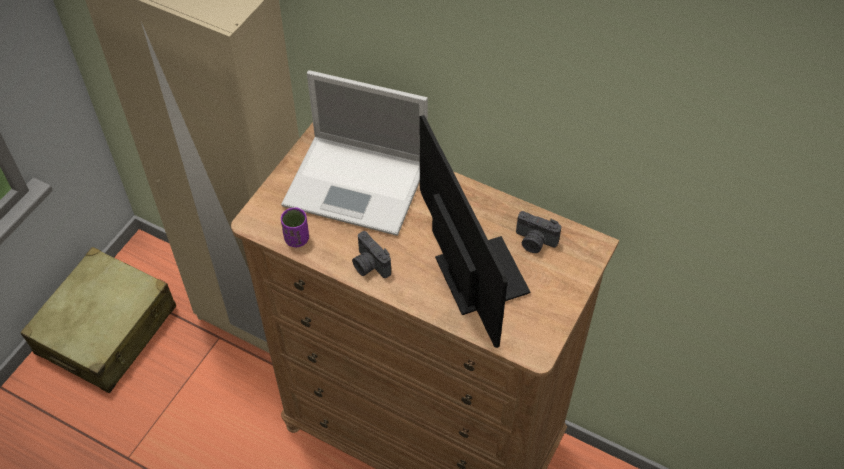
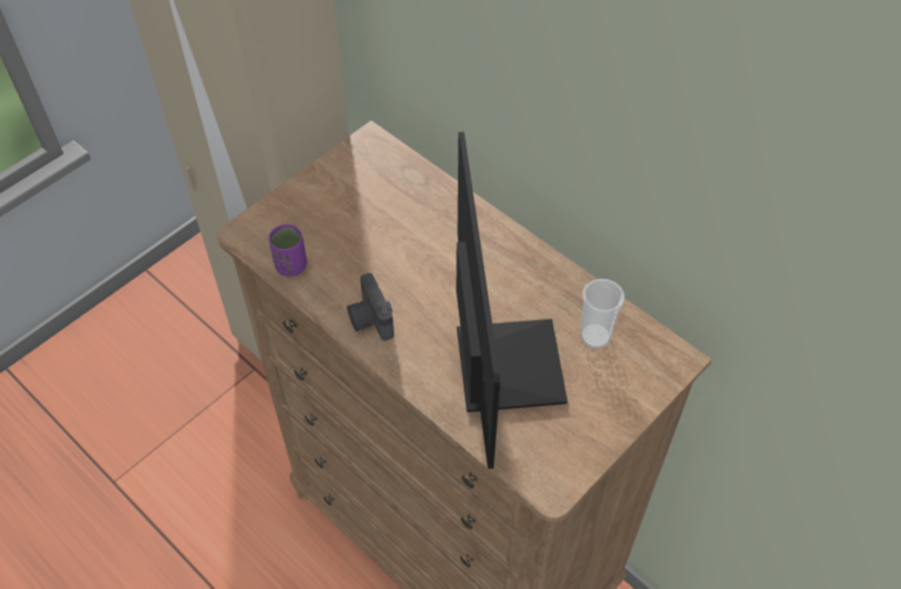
camera: 15 degrees right, 0 degrees up
beige suitcase [20,247,176,393] -> none
laptop [281,70,428,236] -> none
camera [516,211,561,253] -> cup [580,279,625,349]

